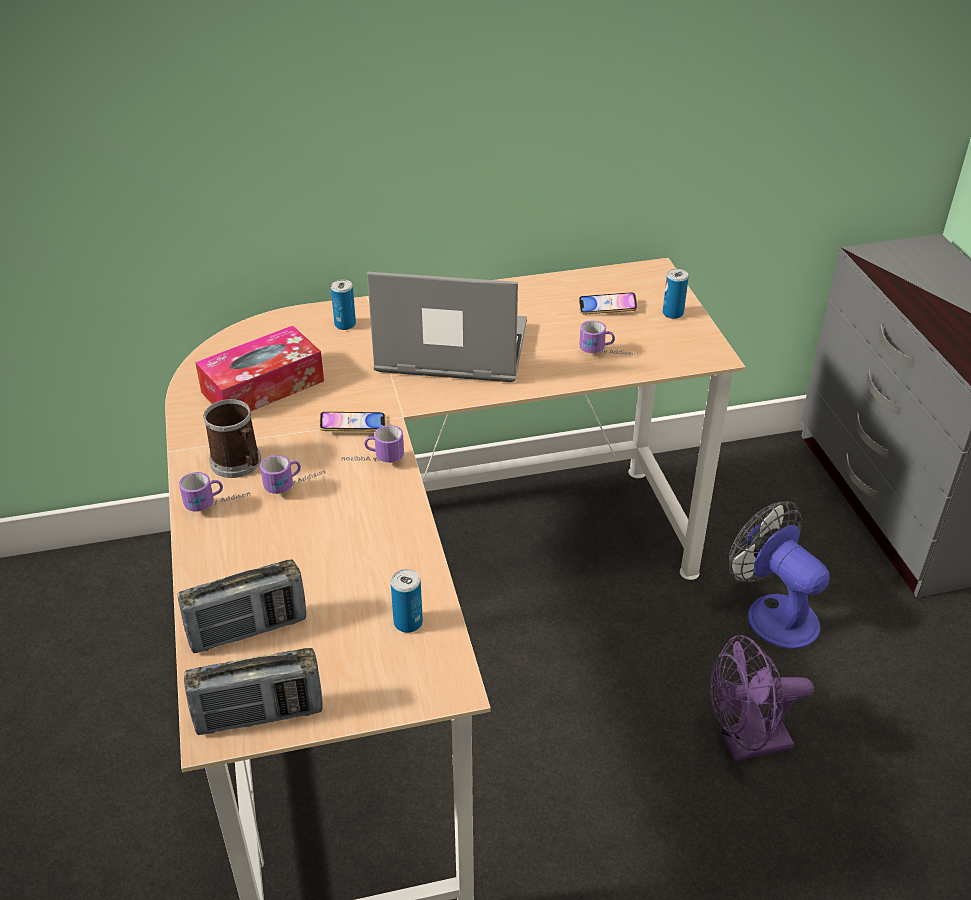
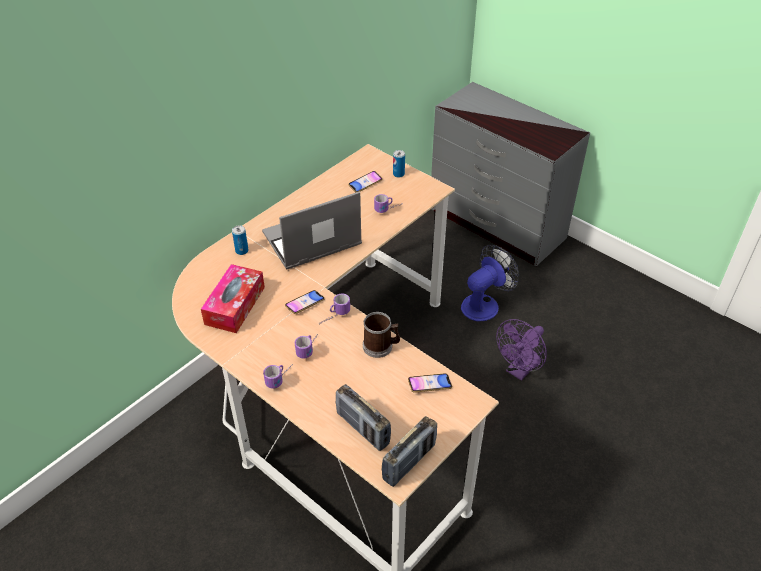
camera: 35 degrees left, 5 degrees up
radio [178,559,306,653] -> radio turned 105 degrees clockwise [336,384,391,451]
mug [203,399,261,478] -> mug moved to [363,312,400,358]
can [391,569,423,633] -> phone [408,373,452,393]
fan [729,501,830,649] -> fan turned 120 degrees clockwise [461,245,519,321]

